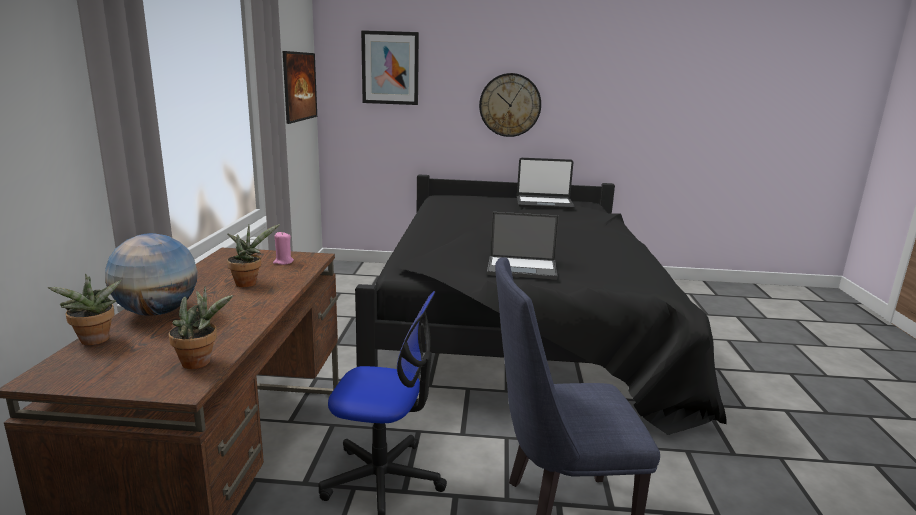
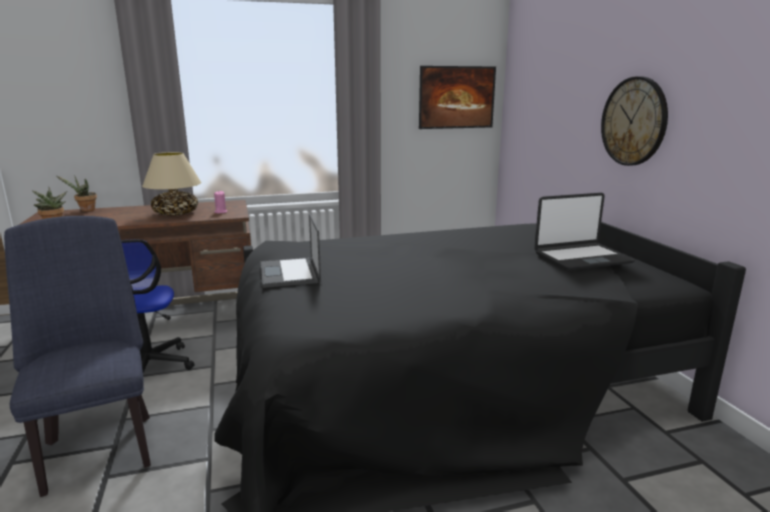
camera: 70 degrees right, 0 degrees up
globe [105,233,197,316] -> none
potted plant [227,224,280,287] -> beige table lamp [142,152,202,216]
picture [361,30,419,105] -> none
laptop [517,158,575,209] -> laptop turned 90 degrees counterclockwise [534,193,635,270]

